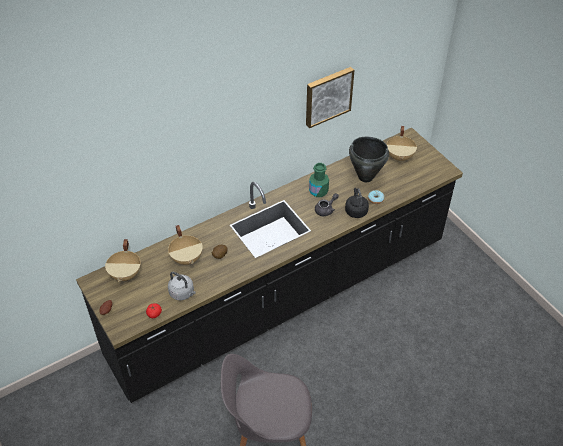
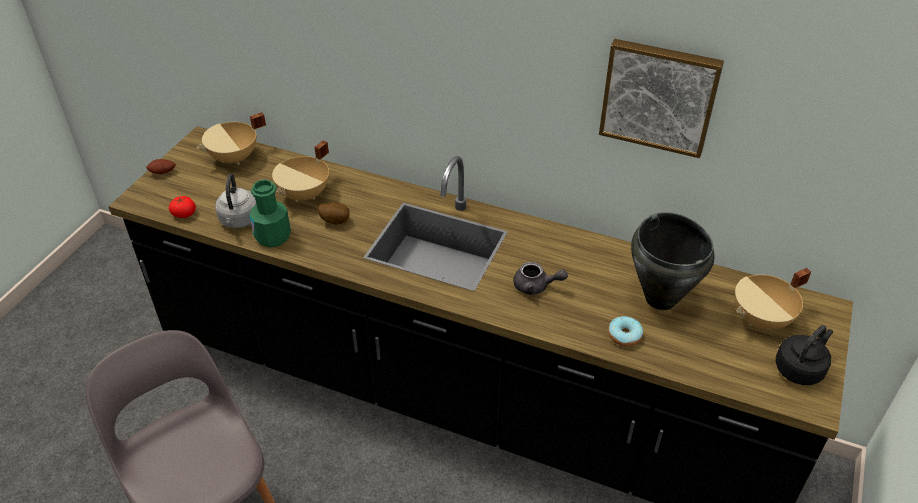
camera: 55 degrees right, 5 degrees down
green bottle [309,163,329,197] -> green bottle moved to [249,179,291,248]
black kettle [345,188,369,218] -> black kettle moved to [775,325,833,385]

